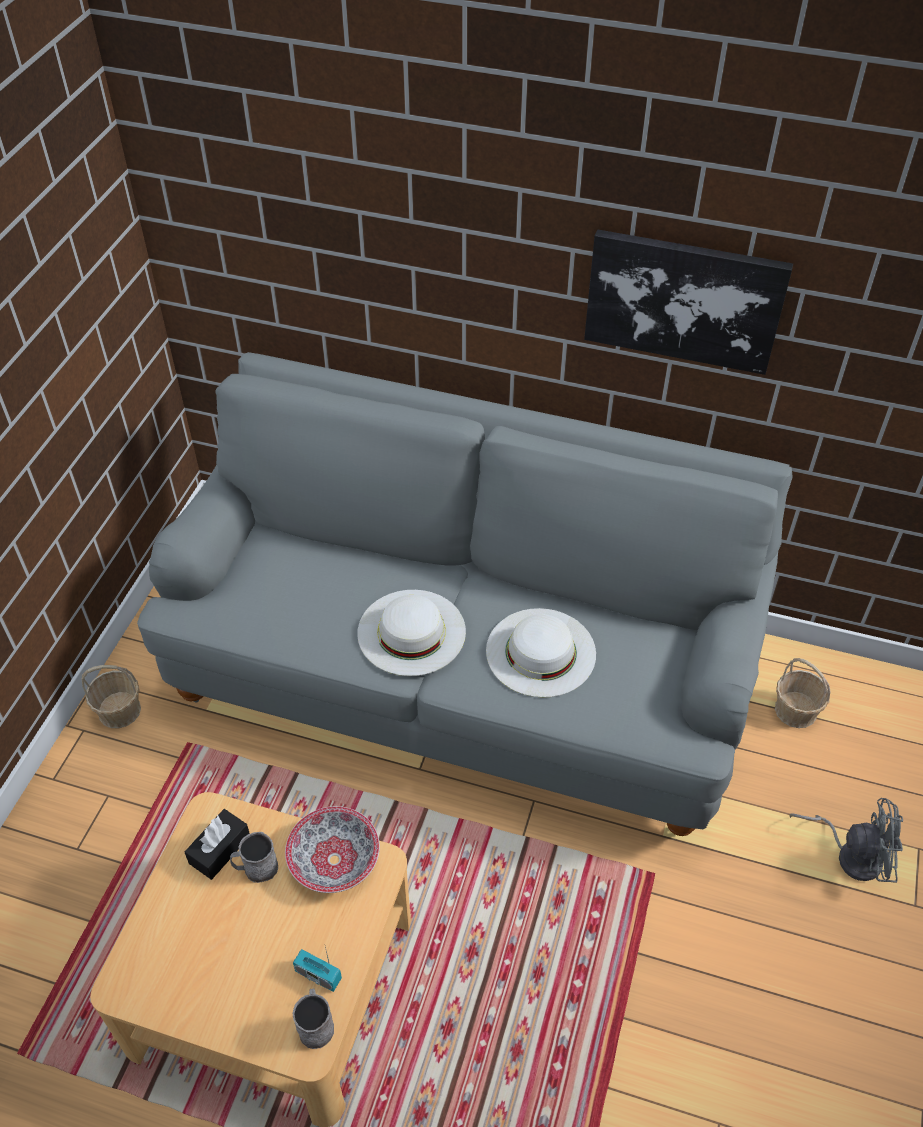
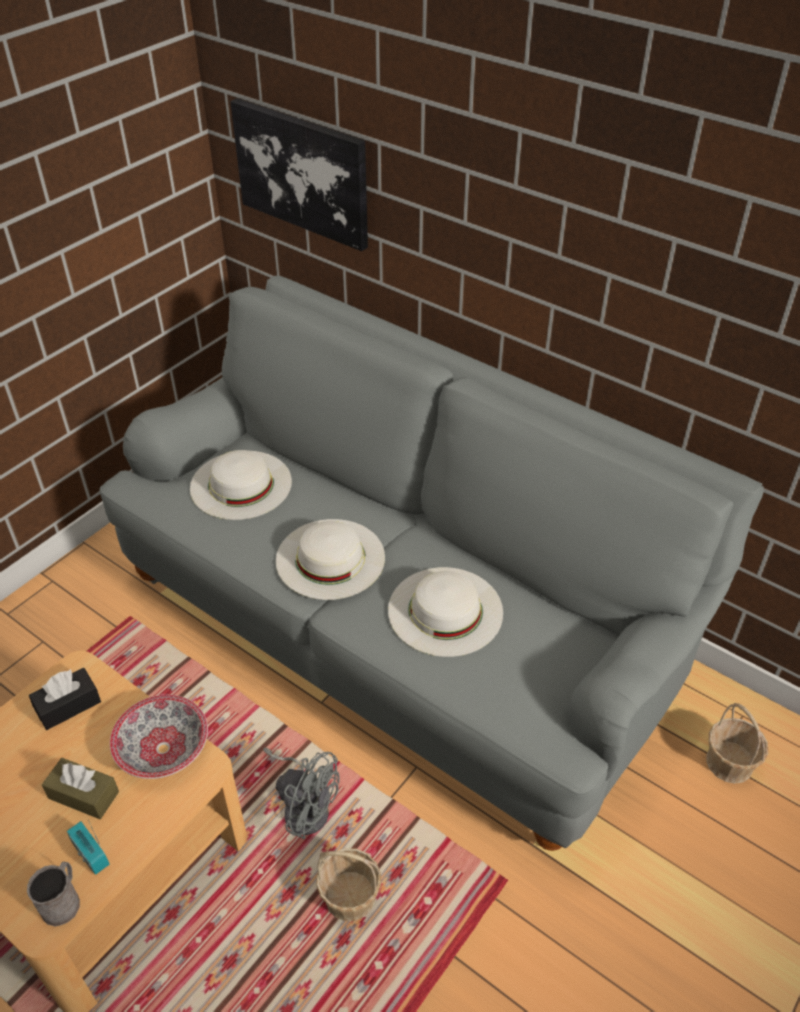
camera: 20 degrees right, 5 degrees down
basket [82,665,141,728] -> basket moved to [316,848,381,921]
grey mug [230,832,278,883] -> none
picture [584,230,793,375] -> picture moved to [230,98,368,251]
grey fan [789,798,903,883] -> grey fan moved to [263,748,340,839]
none -> brown tissue box [42,758,119,819]
none -> white hat [190,450,292,520]

